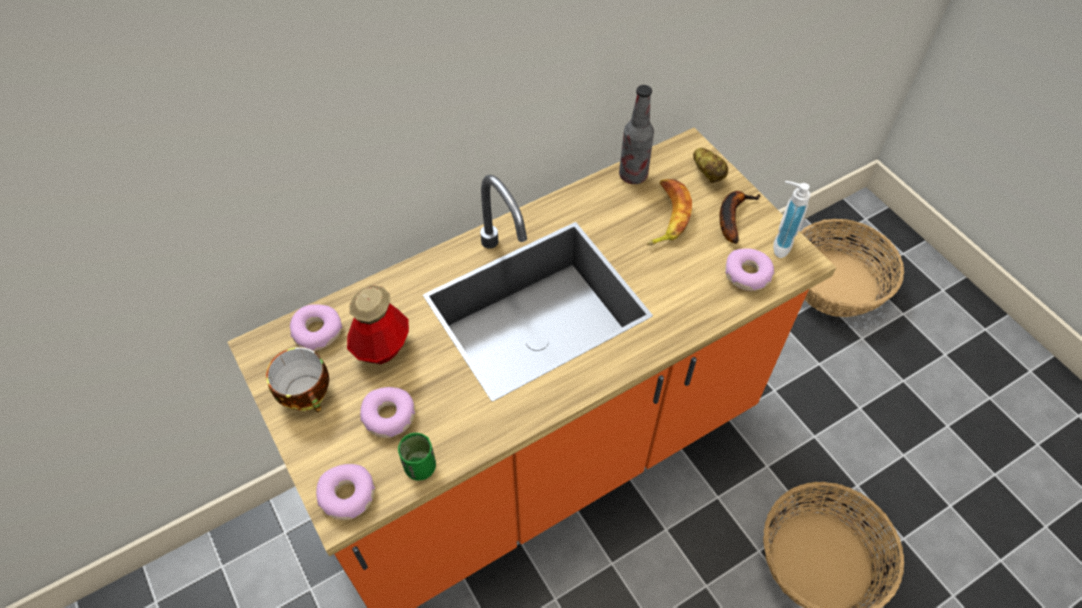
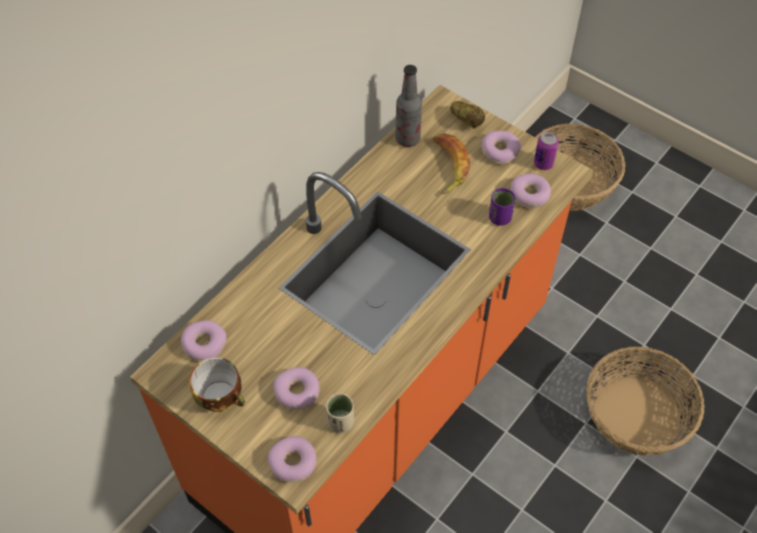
camera: 20 degrees left, 0 degrees up
bottle [347,285,409,364] -> none
green cup [398,433,436,481] -> beige cup [326,393,354,434]
banana [719,191,761,244] -> donut [481,131,521,164]
soap dispenser [773,181,810,258] -> can [534,132,559,170]
none -> purple cup [489,188,515,226]

